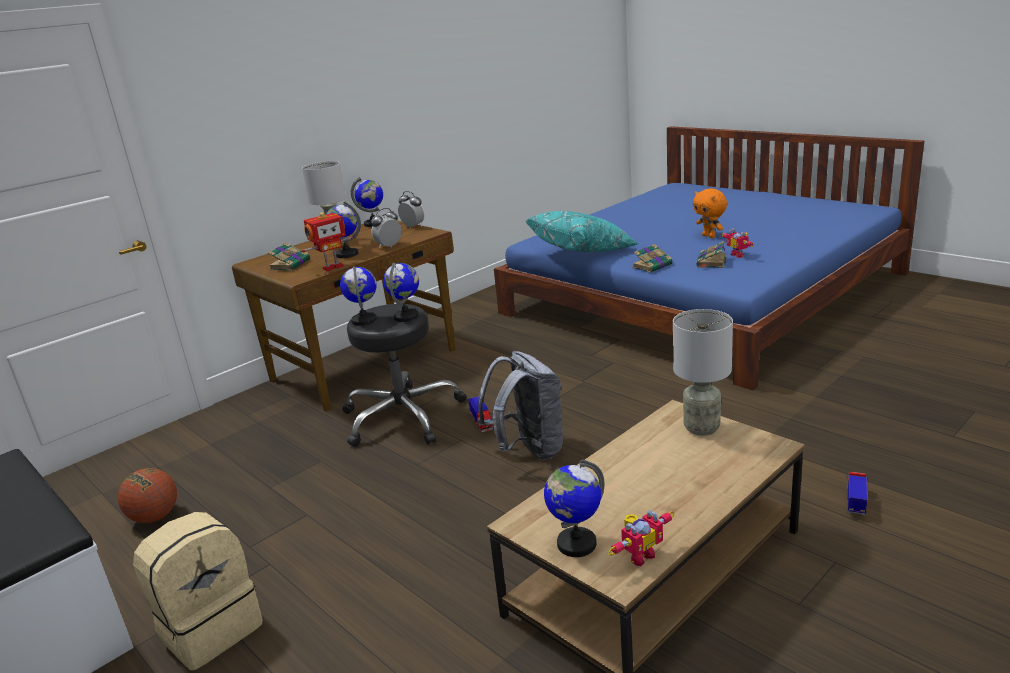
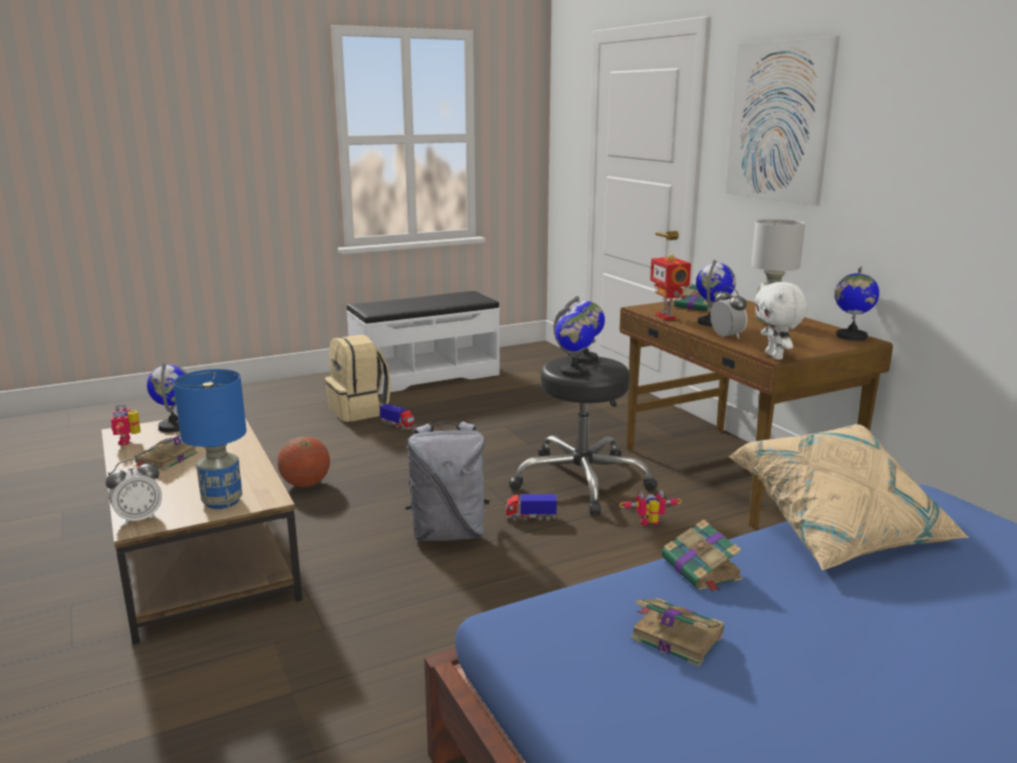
camera: 105 degrees right, 5 degrees down
basketball [118,468,177,523] -> basketball moved to [278,436,330,487]
alarm clock [398,191,425,228] -> alarm clock moved to [106,458,162,526]
turquoise pillow [526,211,639,252] -> beige pillow [728,424,969,571]
grey table lamp [673,309,733,436] -> blue table lamp [173,369,247,509]
orange plush toy [693,189,727,238] -> none
toy robot [722,228,754,258] -> toy robot moved to [620,490,682,526]
toy truck [846,472,868,516] -> toy truck moved to [380,404,415,431]
none -> book [133,435,198,470]
none -> picture [725,36,840,206]
none -> white plush toy [755,282,808,360]

